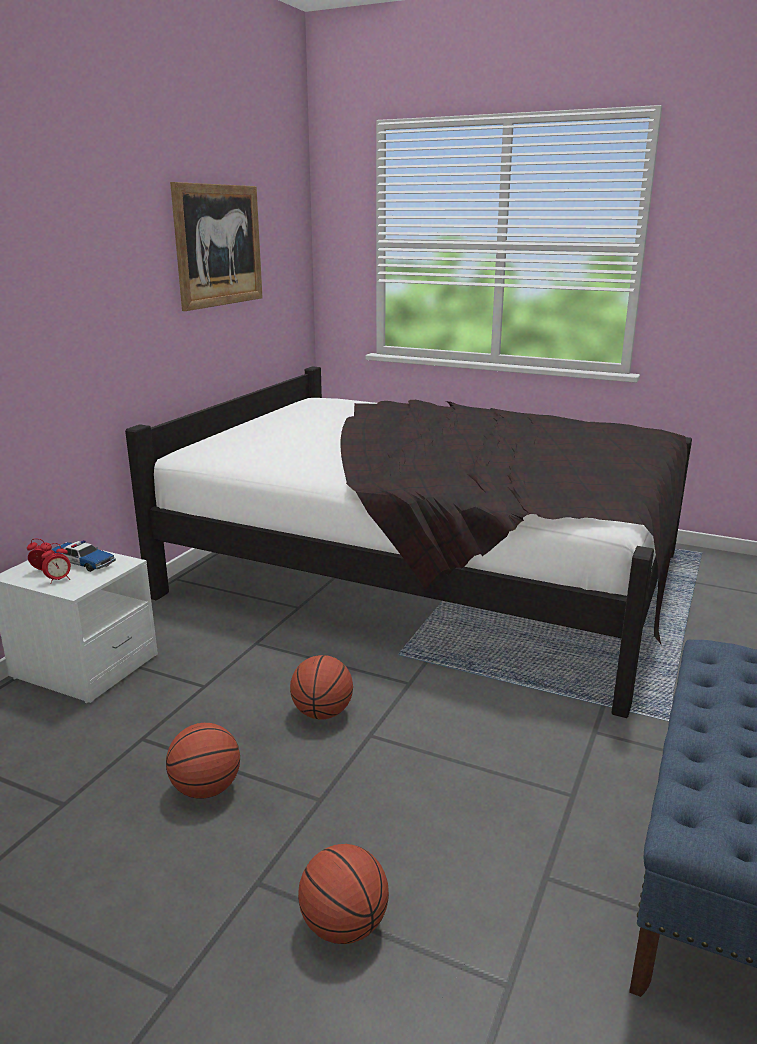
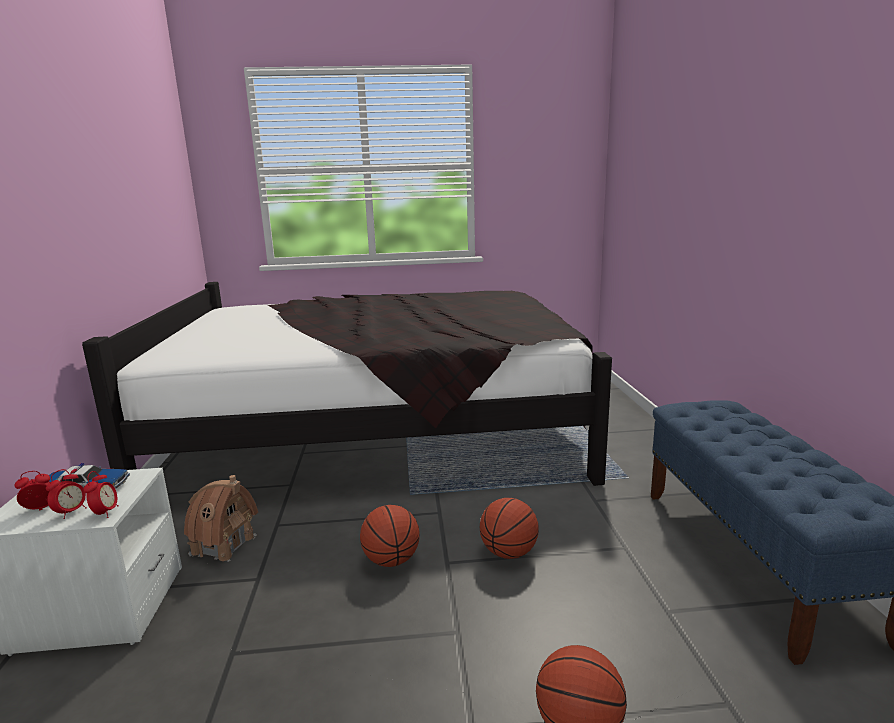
camera: 30 degrees left, 5 degrees down
basketball [166,723,240,799] -> basketball moved to [480,498,539,559]
picture [170,182,263,311] -> none
none -> alarm clock [84,471,119,518]
none -> toy house [184,475,258,562]

